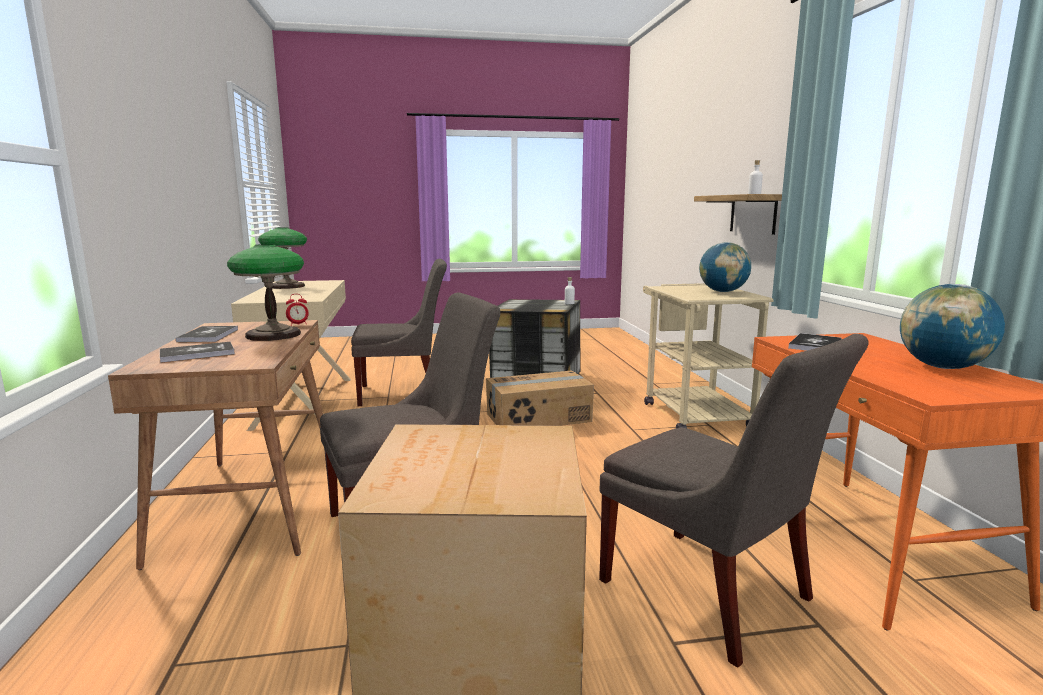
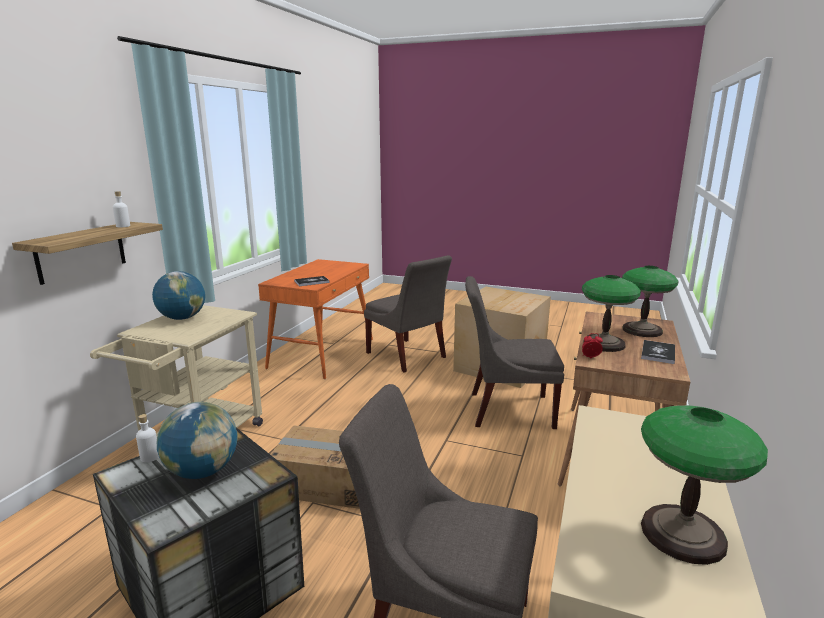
camera: 150 degrees left, 5 degrees up
book [160,342,235,363] -> table lamp [622,266,678,337]
grey chair [599,334,869,667] -> grey chair turned 150 degrees clockwise [364,255,452,373]
globe [900,284,1005,369] -> globe moved to [157,402,237,479]

